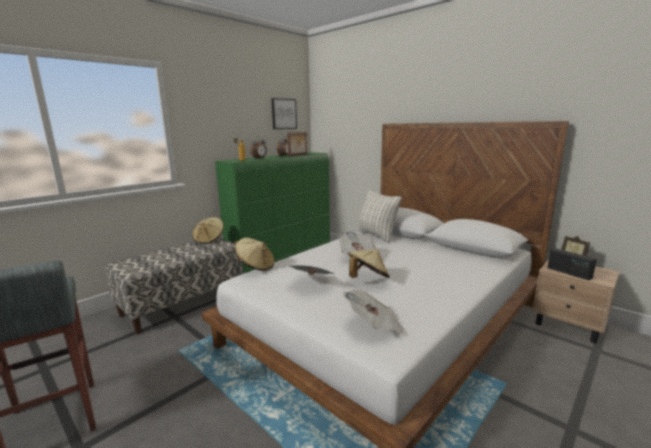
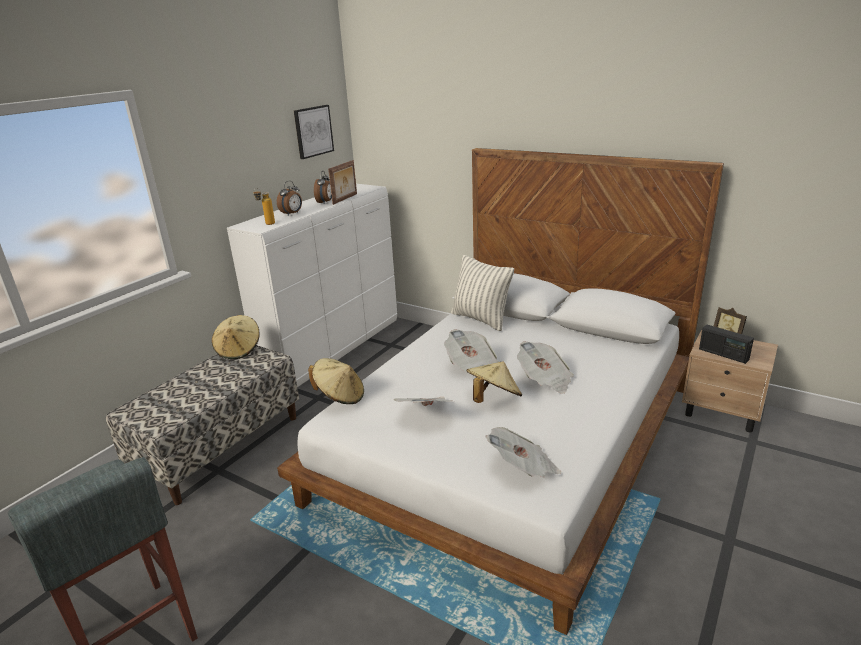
camera: 10 degrees left, 10 degrees up
green dresser [215,152,330,274] -> white dresser [227,184,397,387]
none -> newspaper [517,341,574,394]

